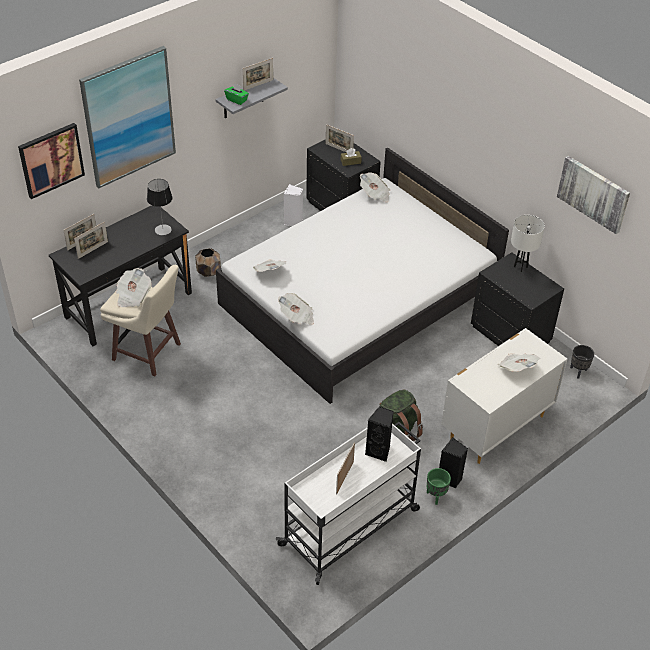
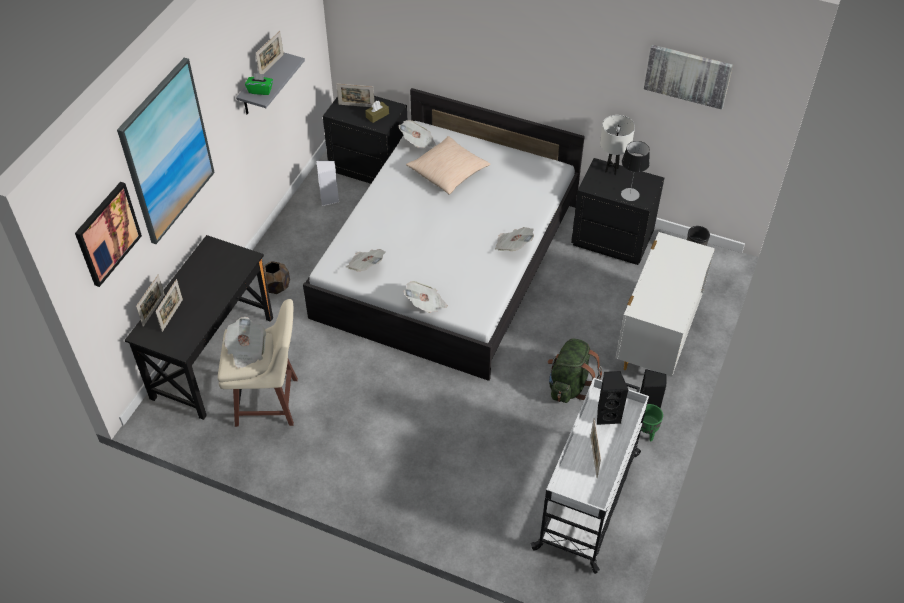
camera: 25 degrees left, 5 degrees up
table lamp [147,179,172,235] -> table lamp moved to [621,141,650,201]
newspaper [498,353,541,372] -> newspaper moved to [495,227,534,251]
none -> beige pillow [406,136,491,194]

